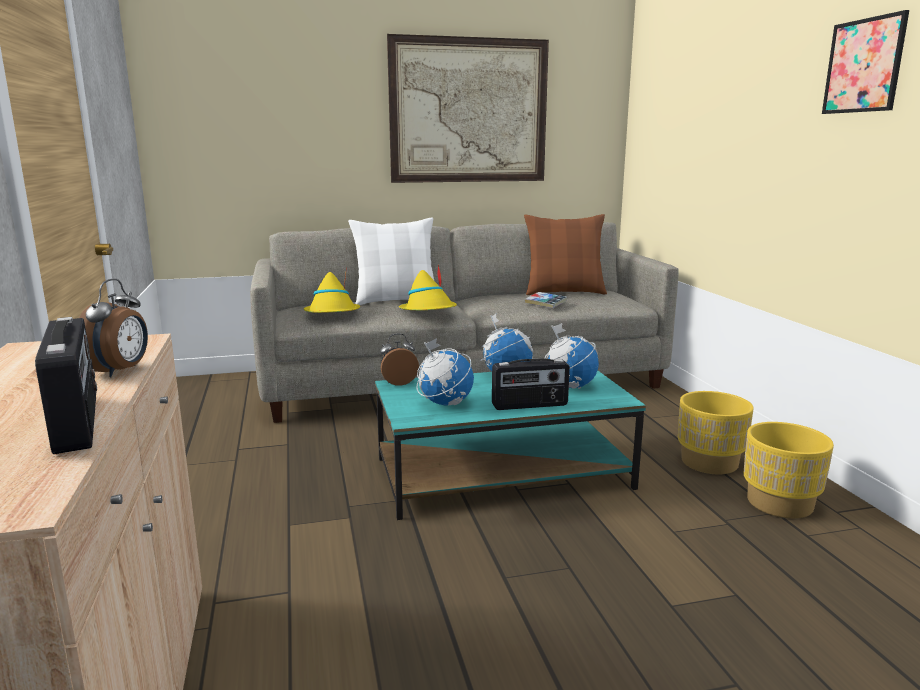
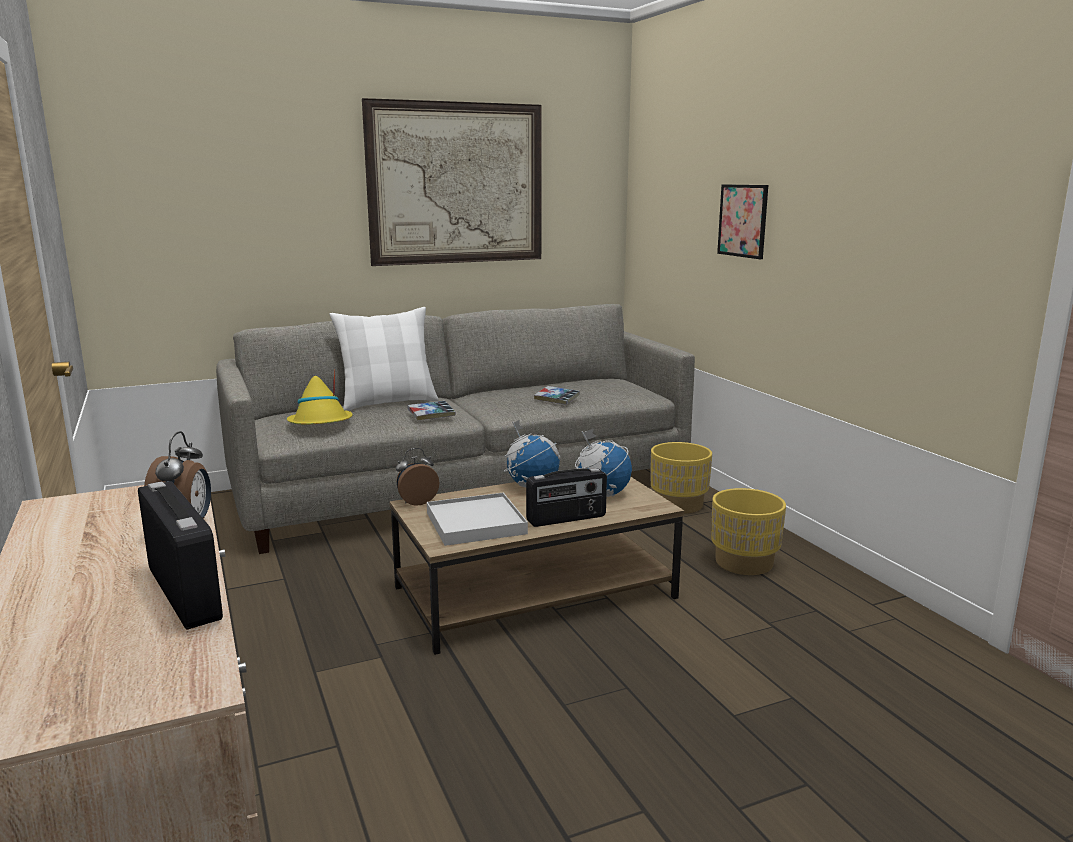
camera: 10 degrees left, 0 degrees up
turquoise coffee table [375,370,646,520] -> brown coffee table [389,477,684,655]
yellow hat [399,265,457,310] -> book [408,401,456,421]
globe [416,338,474,405] -> white tray [427,493,528,546]
brown pillow [524,214,607,295] -> none
yellow planter [744,422,834,518] -> yellow planter moved to [651,442,712,514]
picture [822,10,909,114] -> picture moved to [717,184,768,259]

